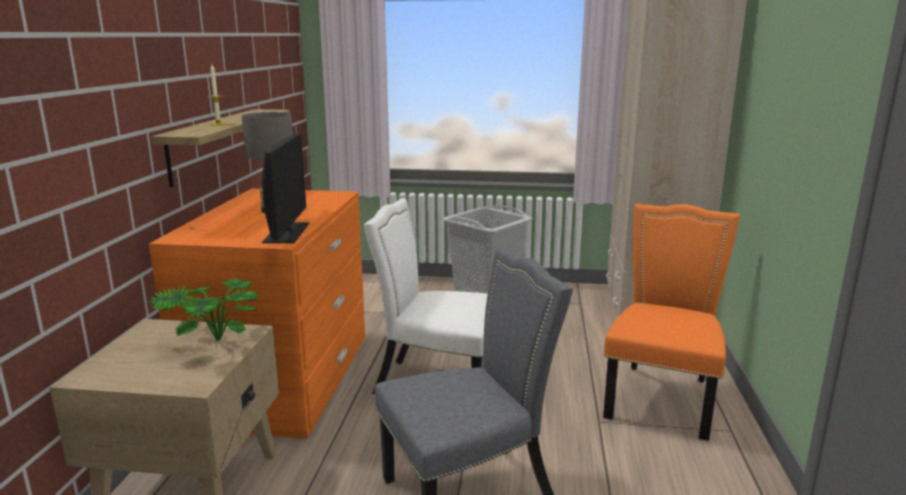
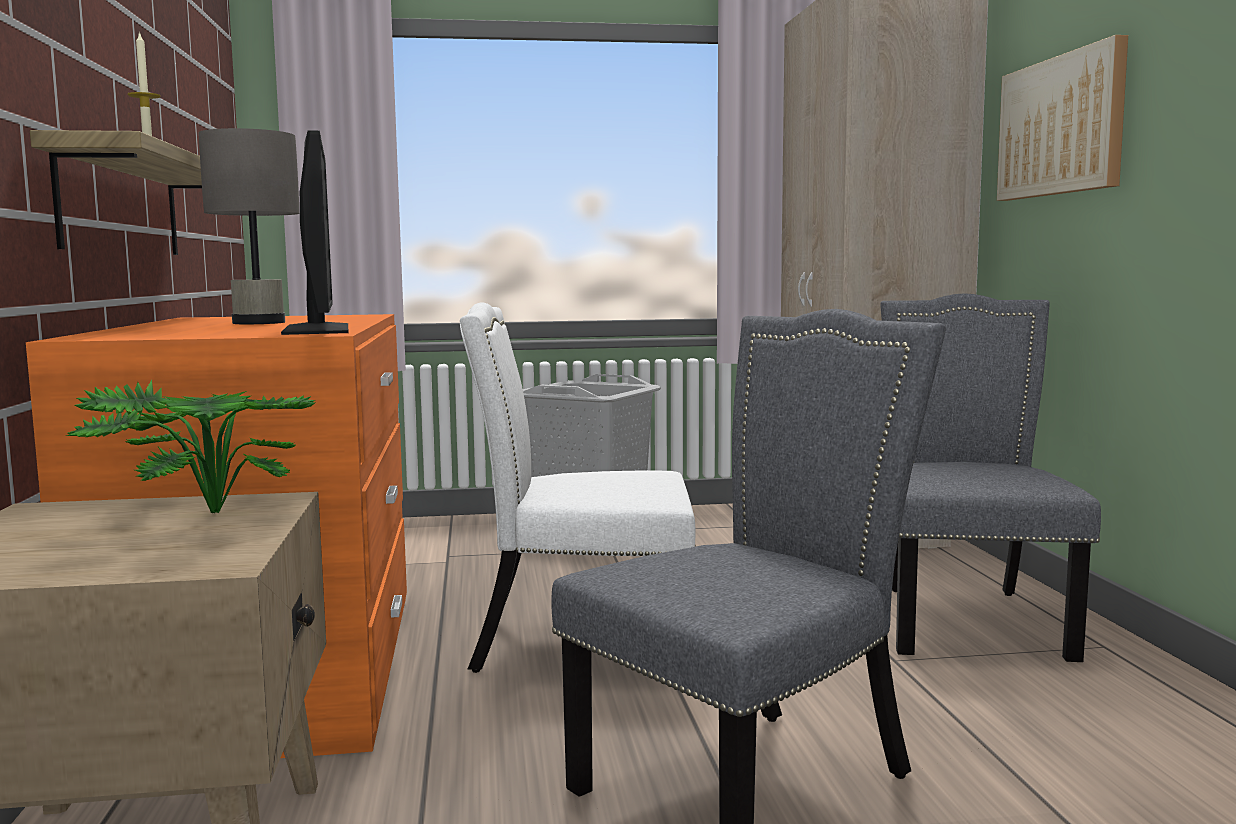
camera: 15 degrees left, 10 degrees down
orange chair [603,204,740,441] -> grey chair [880,293,1101,662]
none -> picture [997,35,1128,201]

